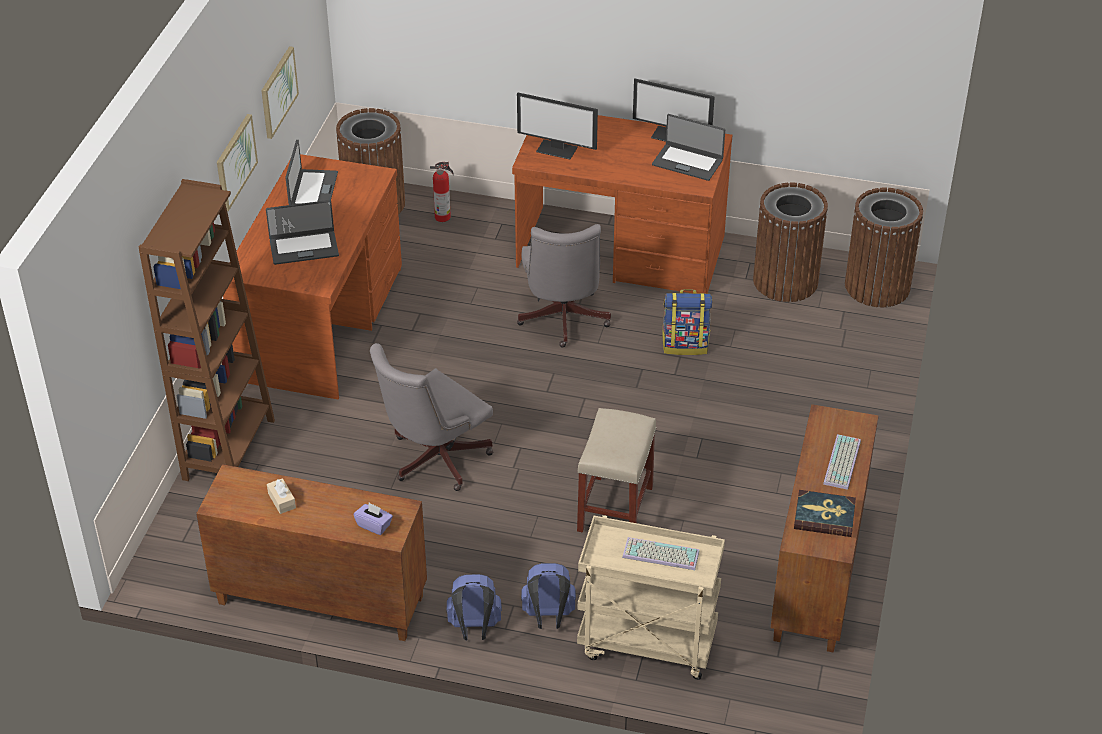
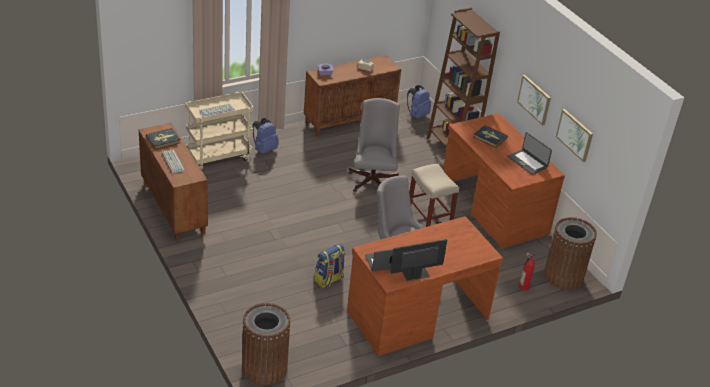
camera: 135 degrees right, 5 degrees down
laptop [266,200,339,265] -> book [474,125,508,148]
blue backpack [447,574,502,640] -> blue backpack moved to [407,85,431,119]
monitor [517,93,598,159] -> none
beige stool [577,408,657,533] -> beige stool moved to [409,164,459,227]
brown trash can [753,182,828,302] -> none

